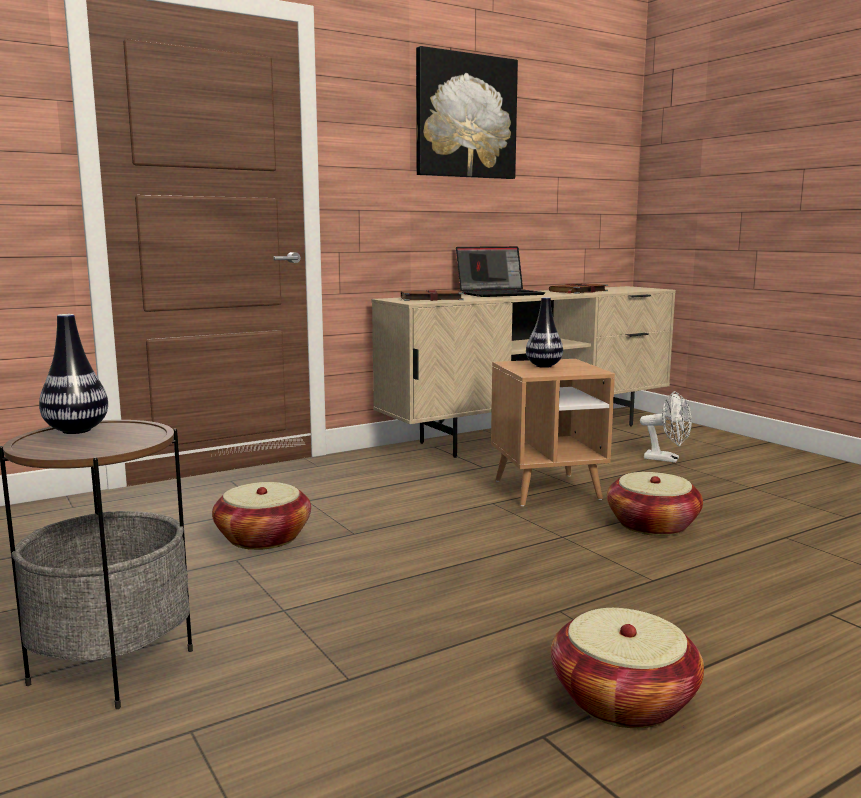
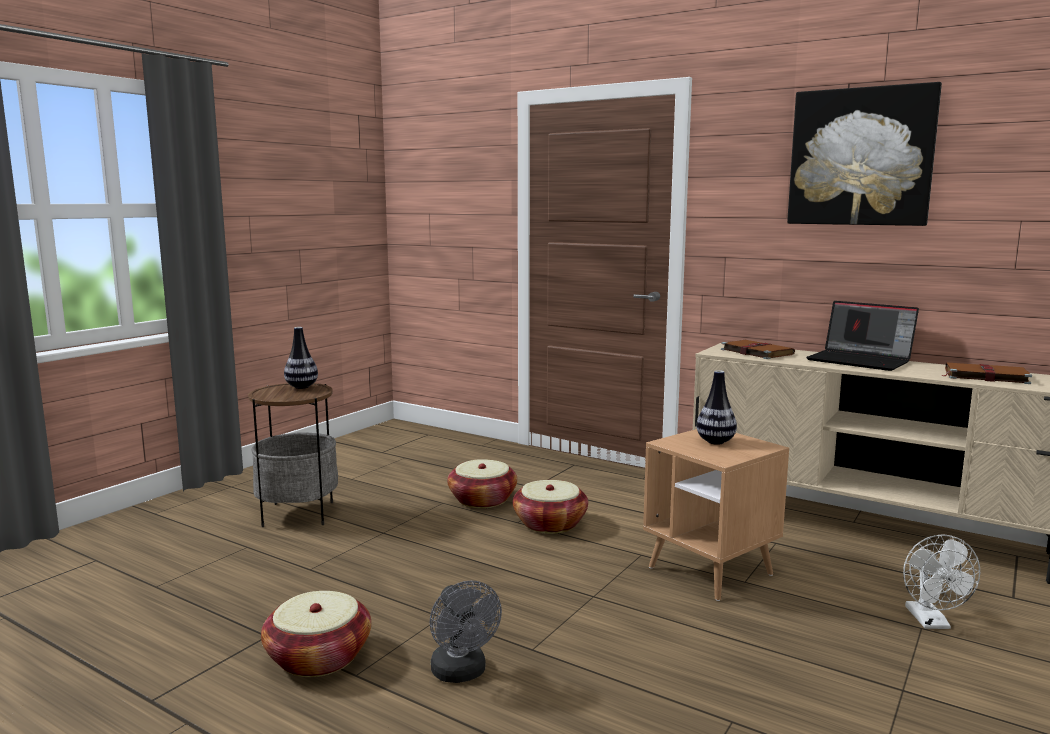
camera: 65 degrees right, 0 degrees up
basket [607,472,703,536] -> basket moved to [513,480,588,534]
none -> grey fan [430,580,502,683]

